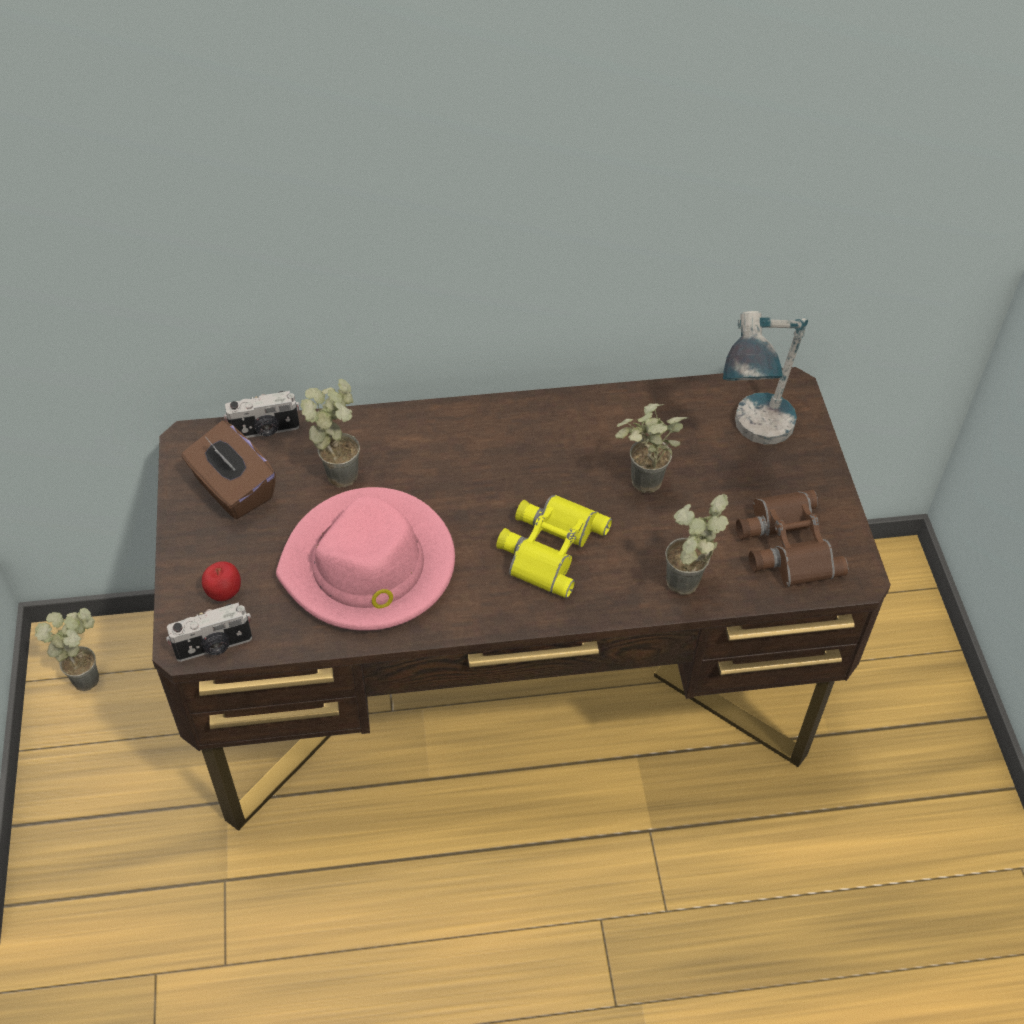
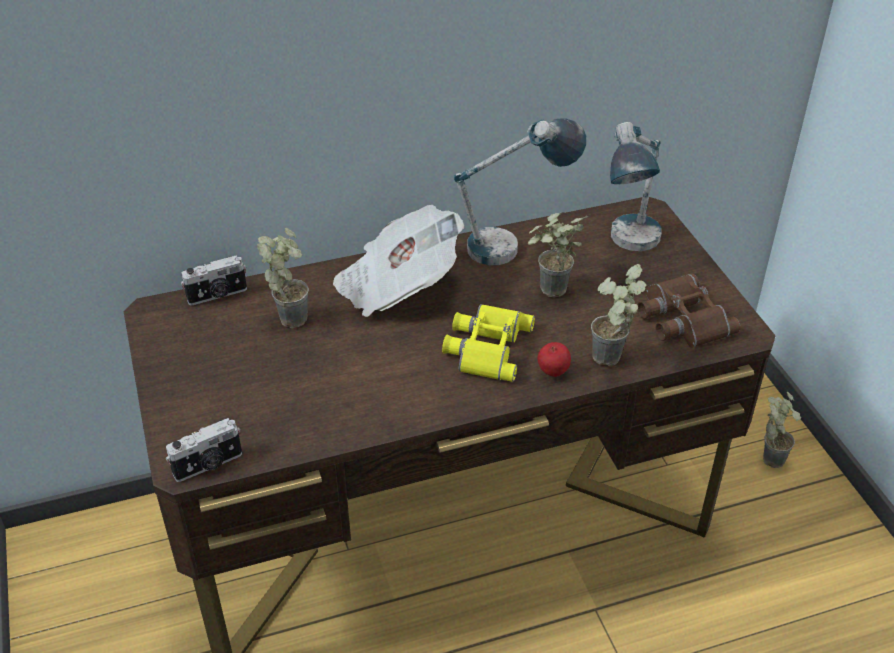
camera: 10 degrees left, 10 degrees down
potted plant [35,608,99,691] -> potted plant moved to [763,391,801,468]
brown tissue box [181,421,276,519] -> none
apple [202,561,241,601] -> apple moved to [537,342,571,377]
pink hat [276,487,455,631] -> none
none -> newspaper [333,205,464,317]
none -> table lamp [454,118,586,265]

